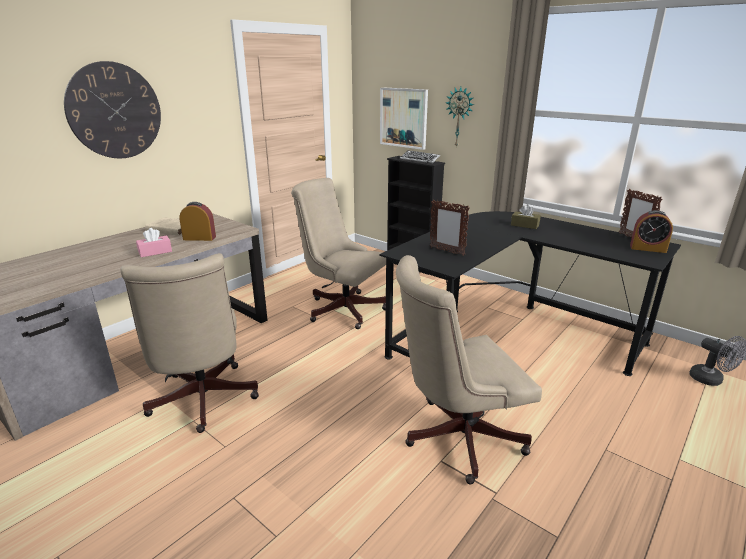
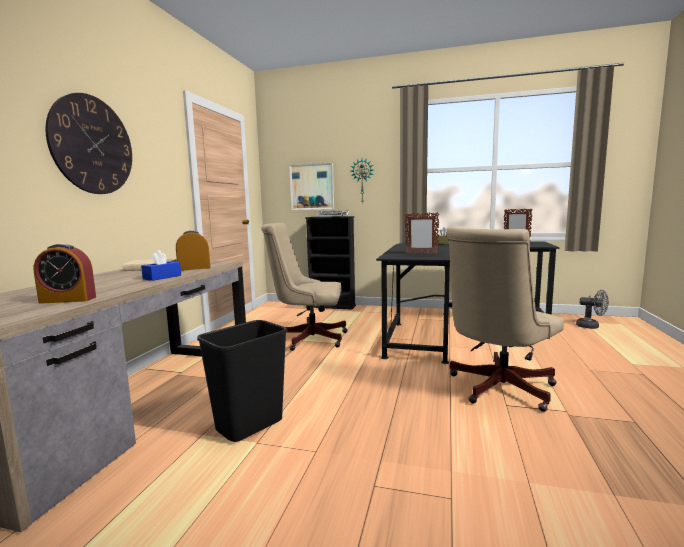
camera: 25 degrees left, 15 degrees down
beige office chair [121,253,259,433] -> black trash can [197,320,287,442]
pink tissue box [136,228,172,257] -> blue tissue box [141,250,181,281]
alarm clock [630,210,673,253] -> alarm clock moved to [34,244,96,304]

